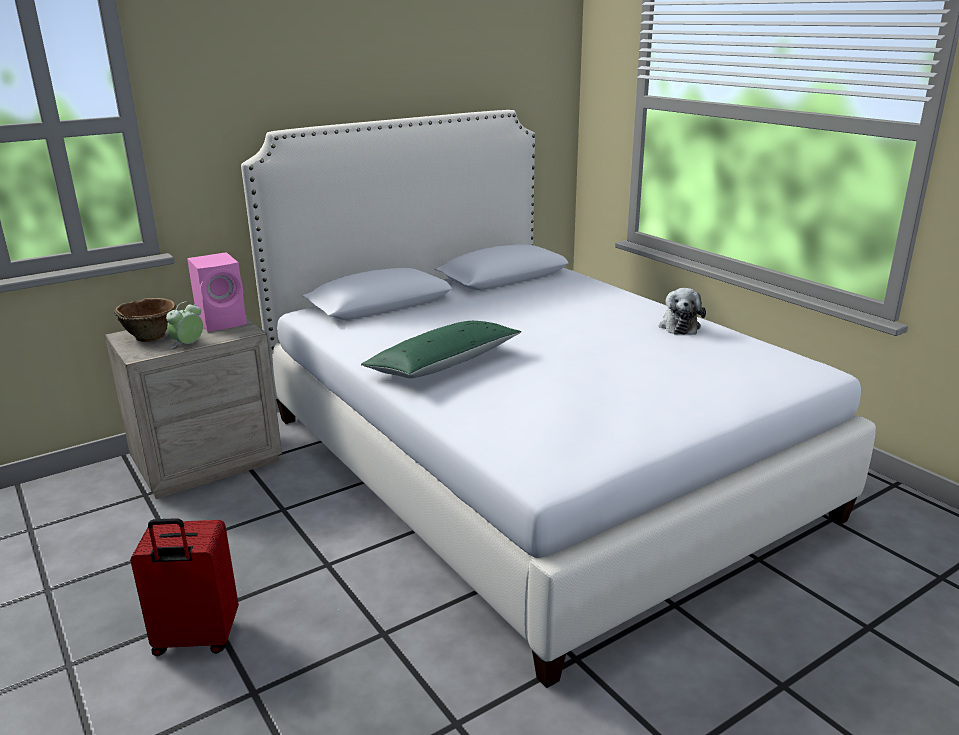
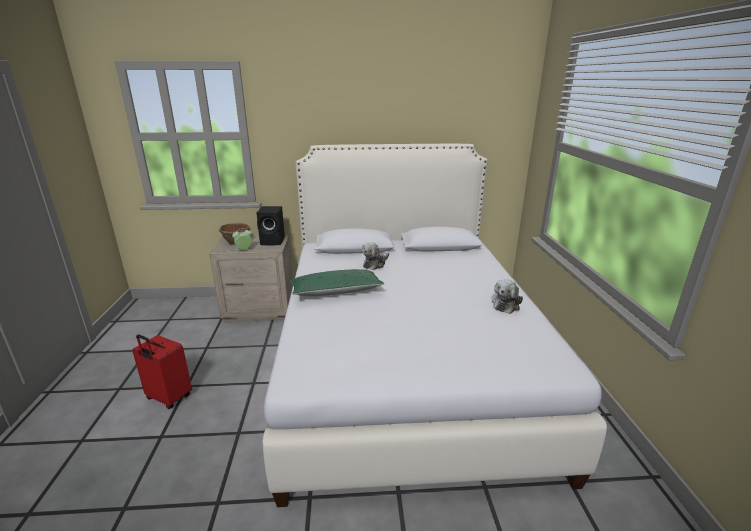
camera: 30 degrees right, 0 degrees up
pink speaker [187,252,247,332] -> black speaker [256,206,285,245]
none -> plush toy [362,242,389,270]

